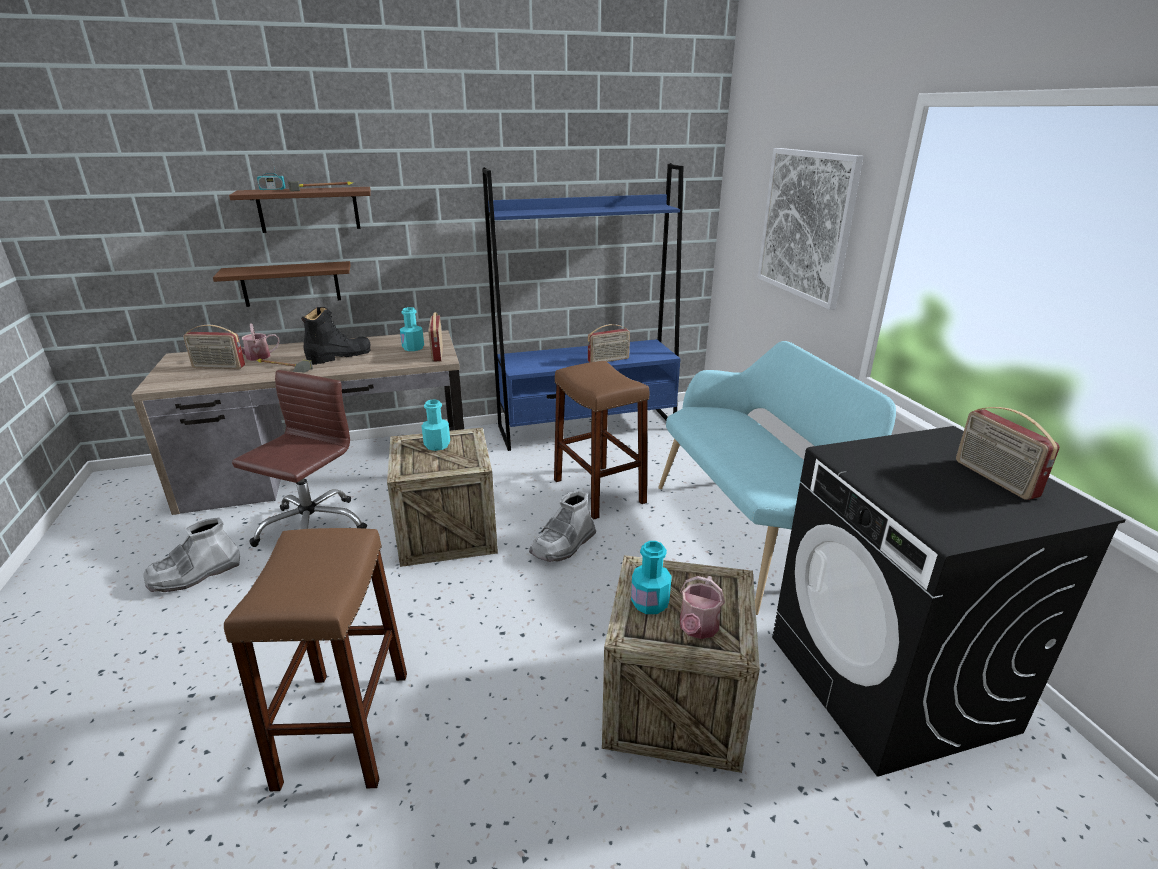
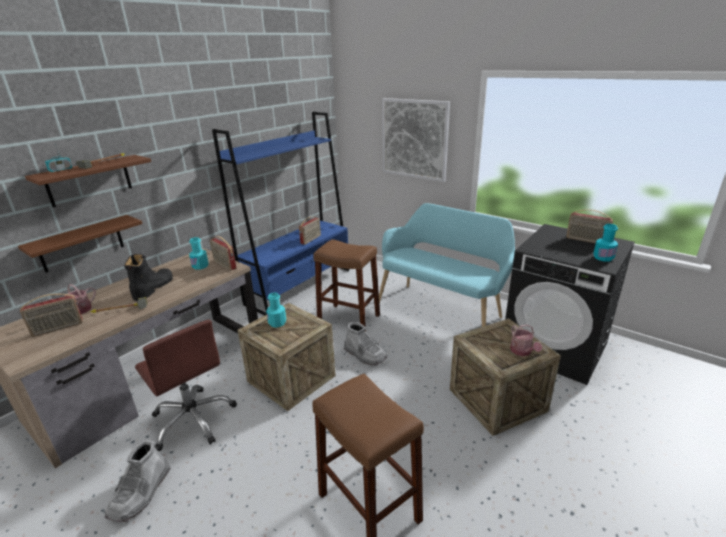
camera: 35 degrees left, 0 degrees up
brown office chair [232,370,367,547] -> brown office chair turned 150 degrees clockwise [135,319,237,451]
grey boot [529,490,596,562] -> grey boot turned 45 degrees counterclockwise [344,322,387,366]
turquoise bottle [631,541,672,614] -> turquoise bottle moved to [593,224,618,262]

